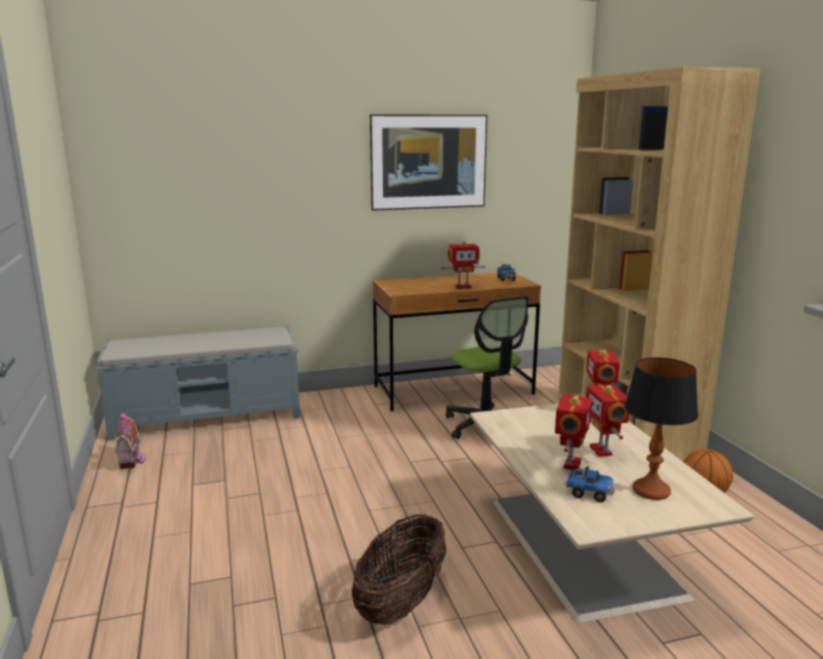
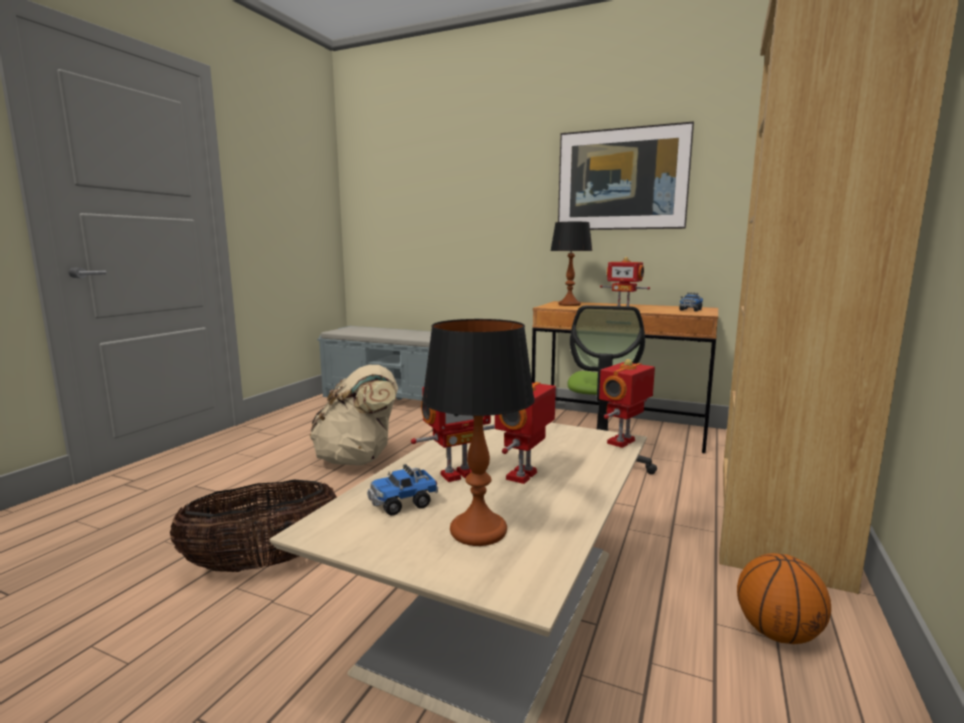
camera: 40 degrees right, 5 degrees down
toy house [115,411,146,470] -> none
toy truck [564,466,616,502] -> toy truck turned 90 degrees clockwise [367,464,438,516]
none -> beige backpack [310,365,398,465]
none -> table lamp [550,222,593,306]

